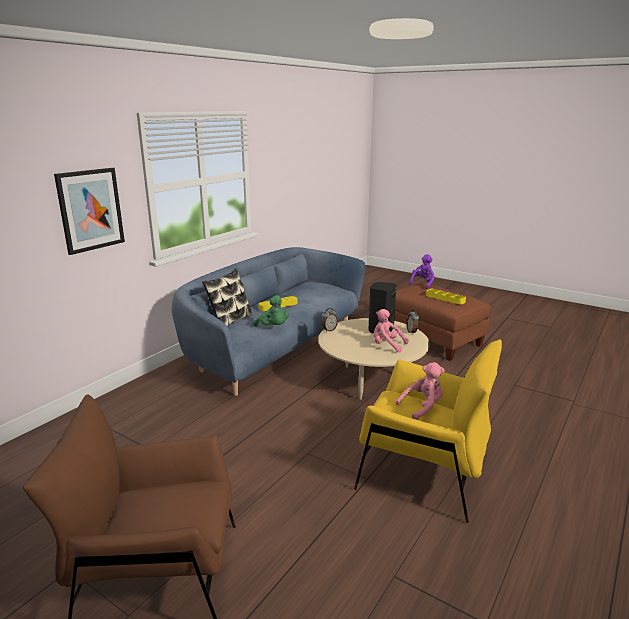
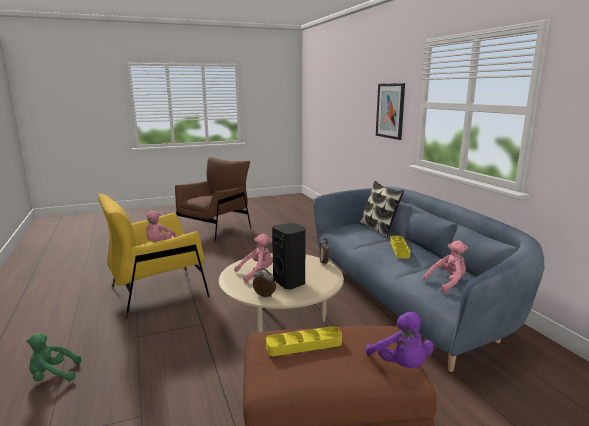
camera: 125 degrees right, 5 degrees down
green plush toy [253,295,289,327] -> green plush toy moved to [26,333,81,381]
none -> pink plush toy [423,240,468,293]

